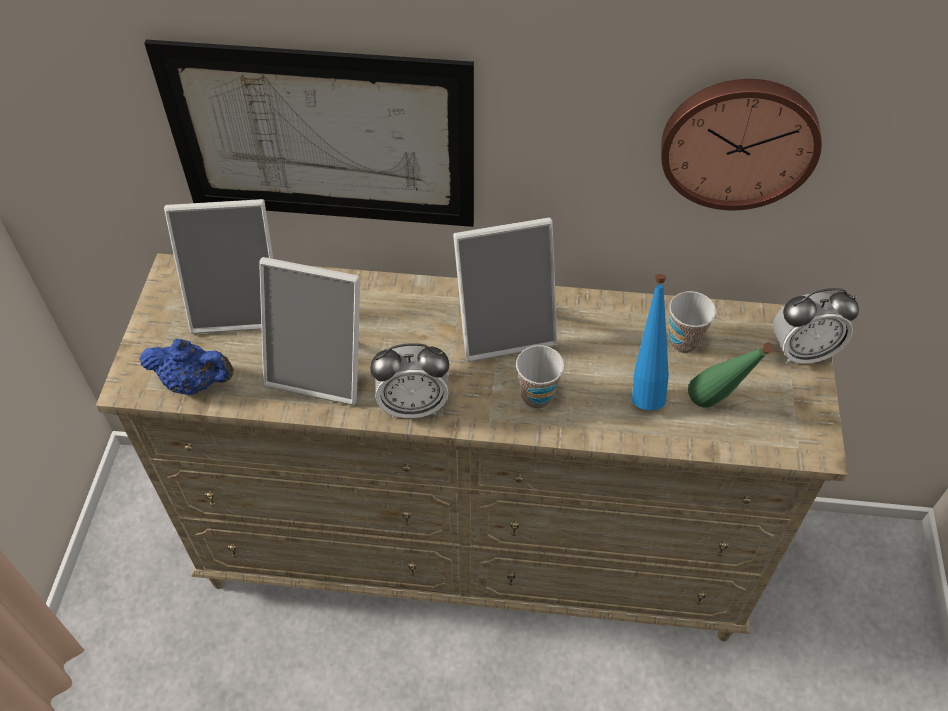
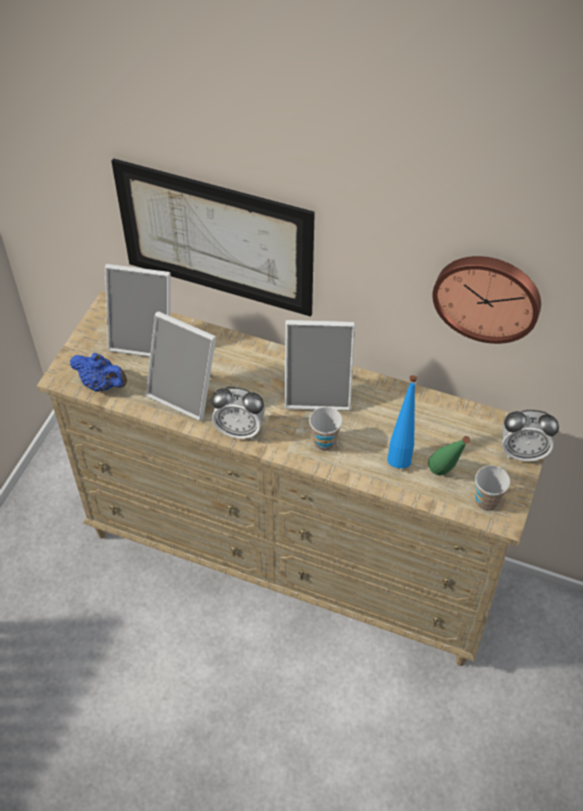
camera: 15 degrees right, 0 degrees up
cup [669,291,716,353] -> cup moved to [475,466,510,511]

